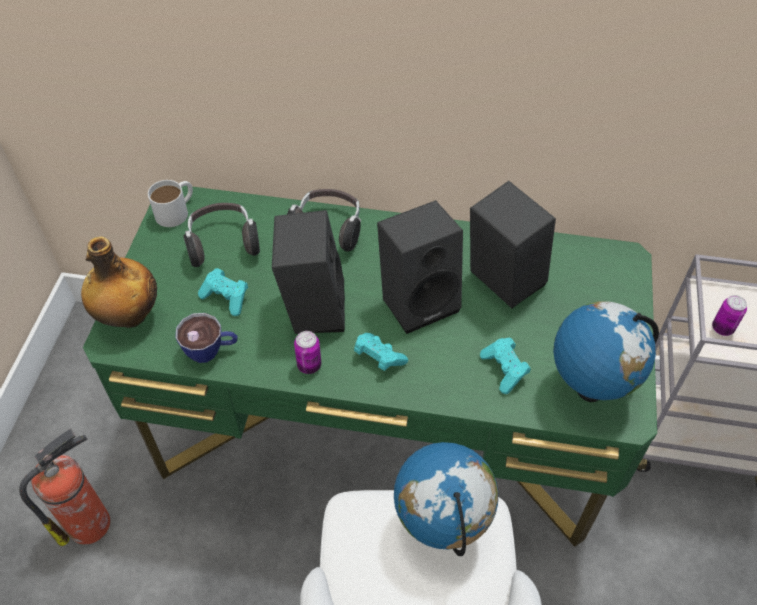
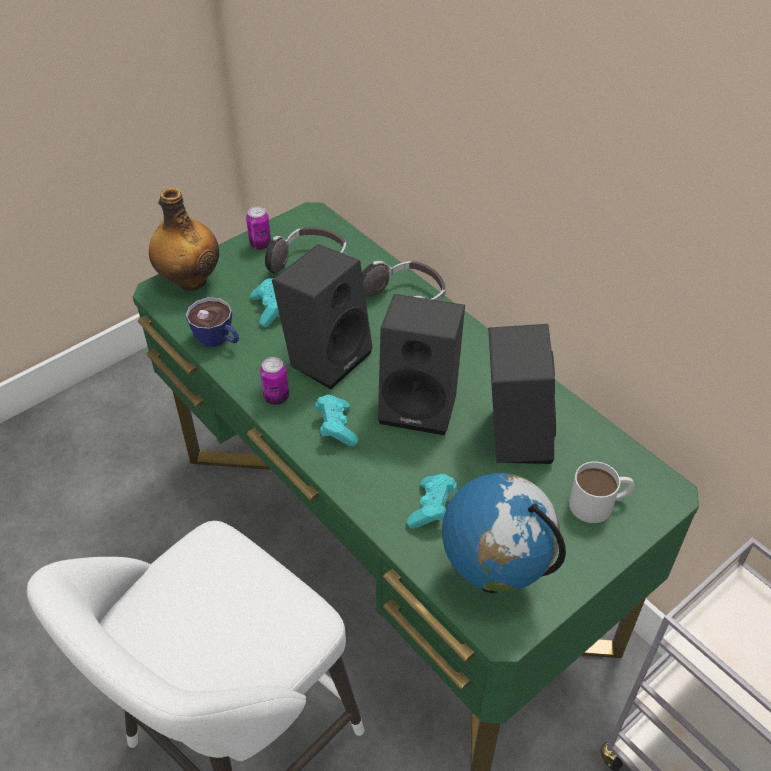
camera: 40 degrees right, 5 degrees down
fire extinguisher [19,429,110,546] -> none
white mug [148,180,193,227] -> white mug moved to [569,461,635,523]
globe [394,442,498,556] -> none
can [712,295,747,336] -> can moved to [246,206,271,250]

